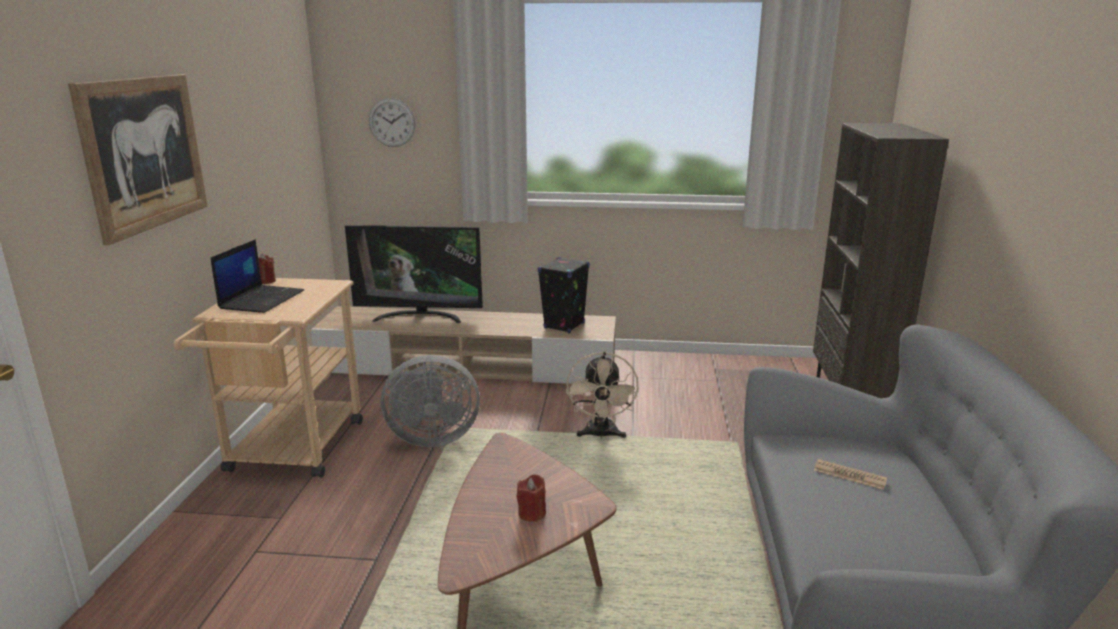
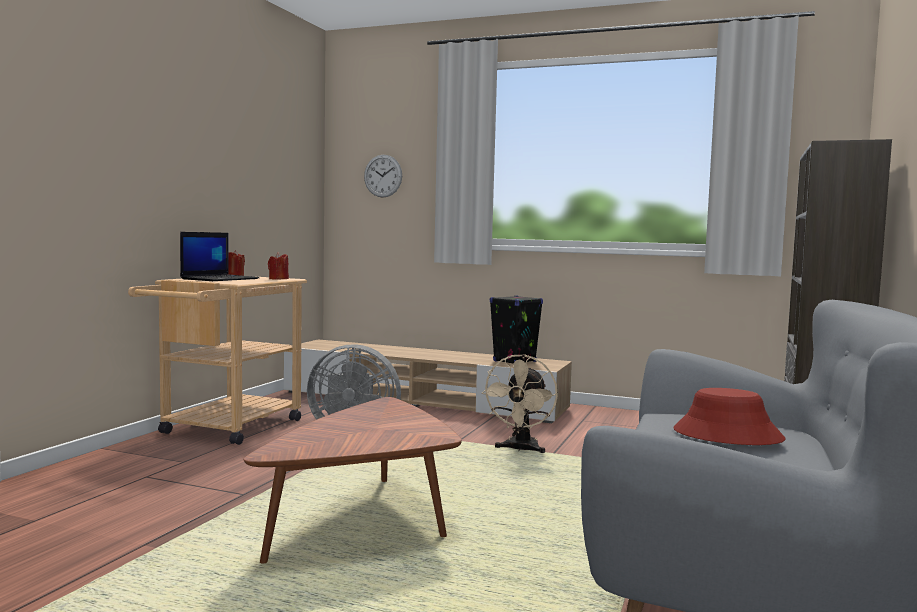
camera: 15 degrees right, 15 degrees down
picture [68,74,208,245] -> none
television [345,225,483,323] -> none
red candle [517,475,546,522] -> red candle moved to [268,252,289,279]
newspaper [813,459,887,490] -> red hat [673,388,785,445]

